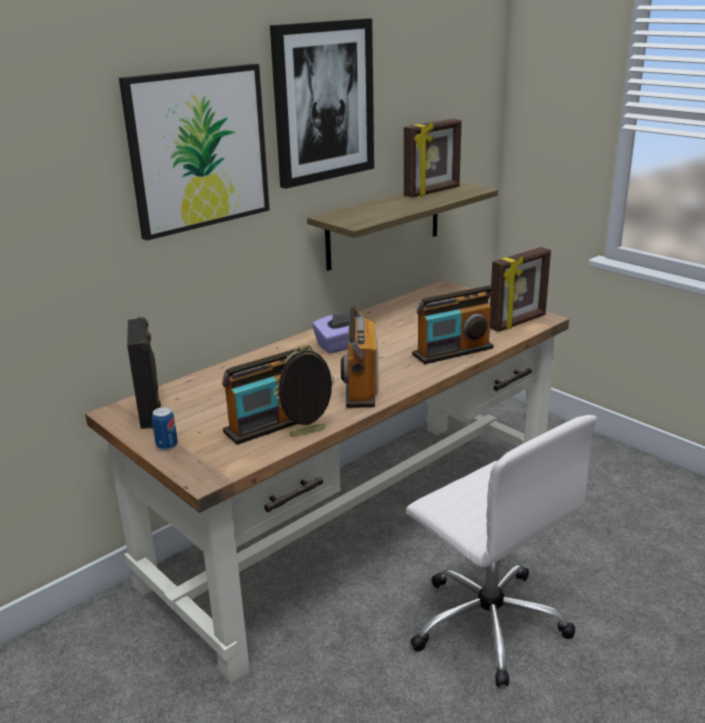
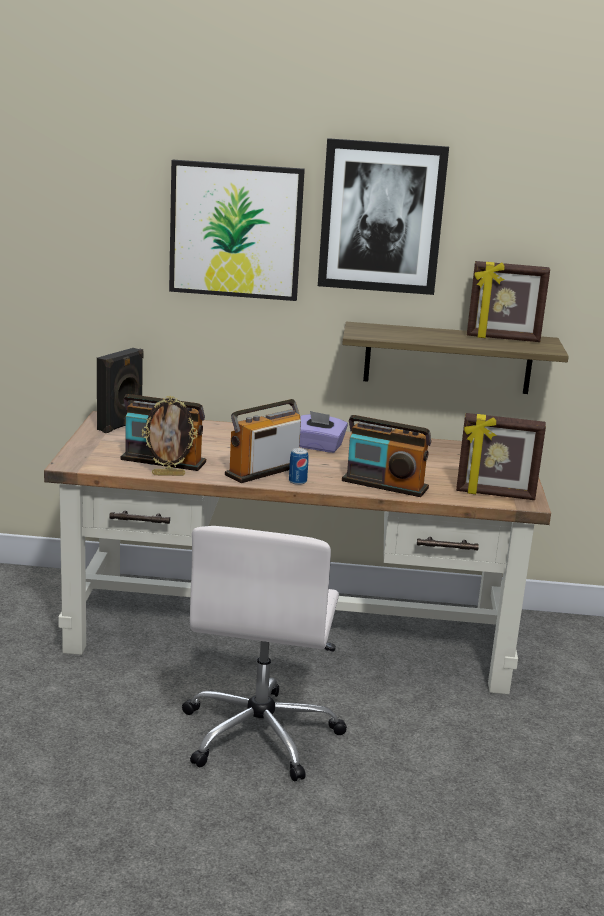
camera: 45 degrees right, 5 degrees down
can [152,407,178,450] -> can moved to [289,448,309,485]
picture frame [274,346,334,437] -> picture frame turned 150 degrees clockwise [142,396,198,476]

